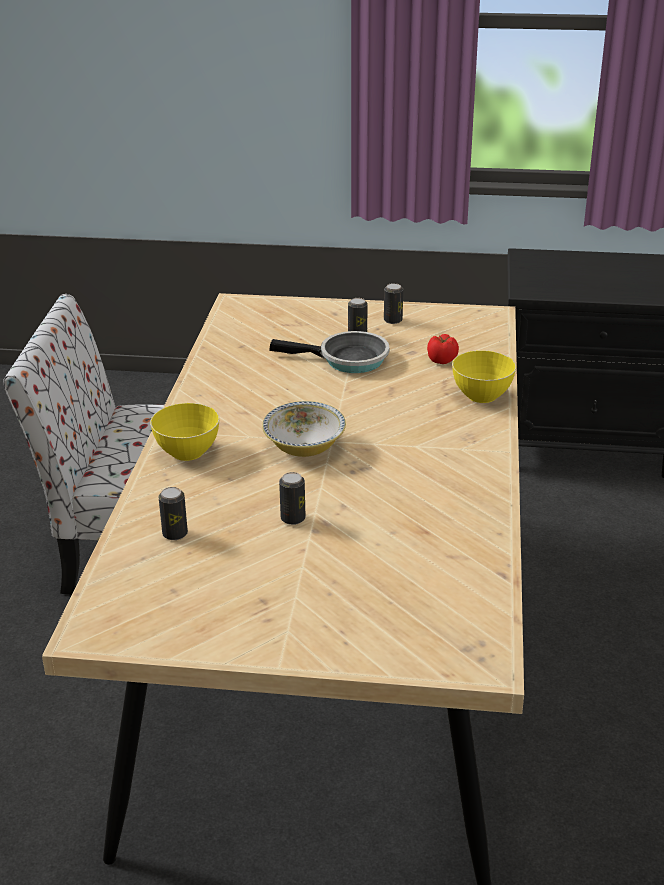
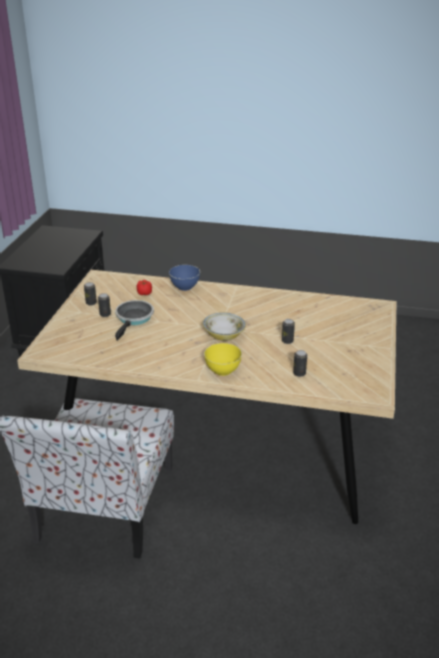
camera: 85 degrees left, 0 degrees up
yellow bowl [452,350,516,403] -> blue bowl [169,265,200,291]

